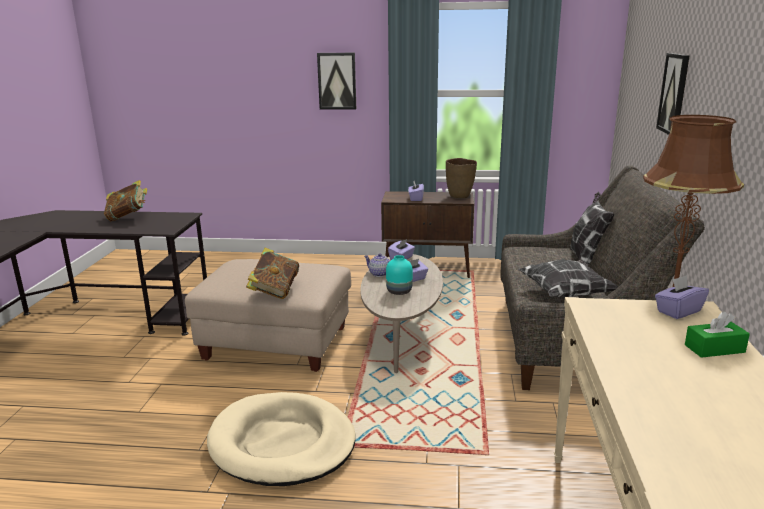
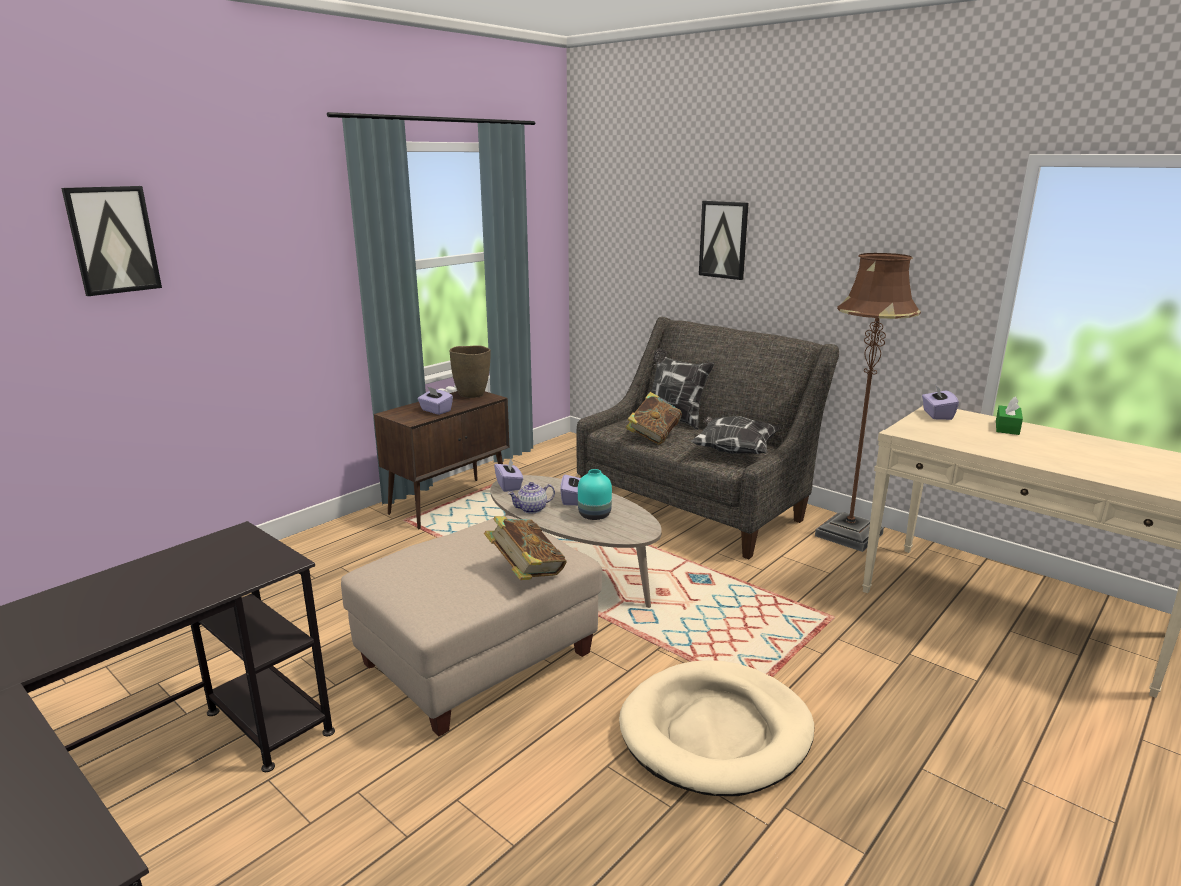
camera: 55 degrees left, 0 degrees up
book [104,180,148,221] -> book moved to [626,392,682,445]
picture [317,53,356,109] -> picture moved to [61,186,162,296]

